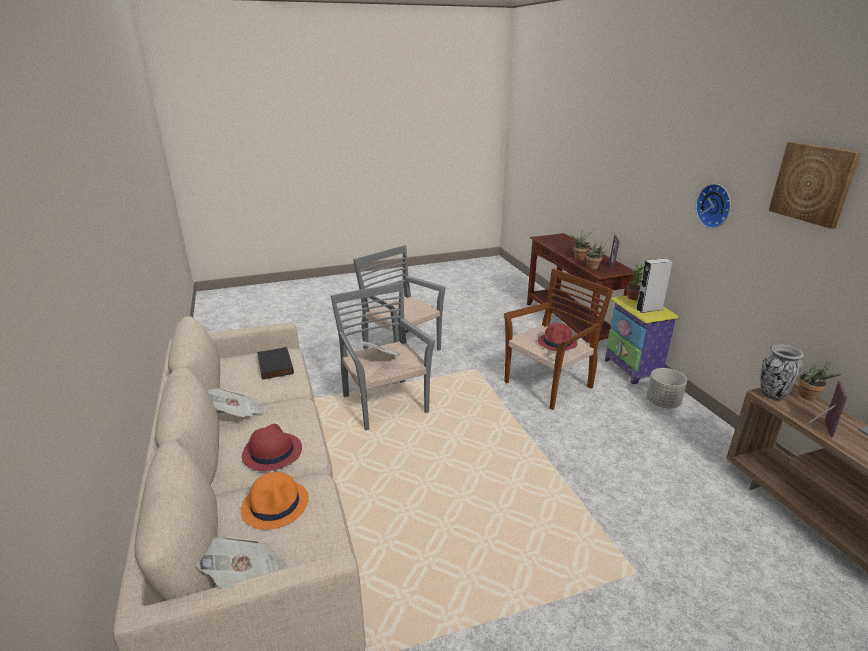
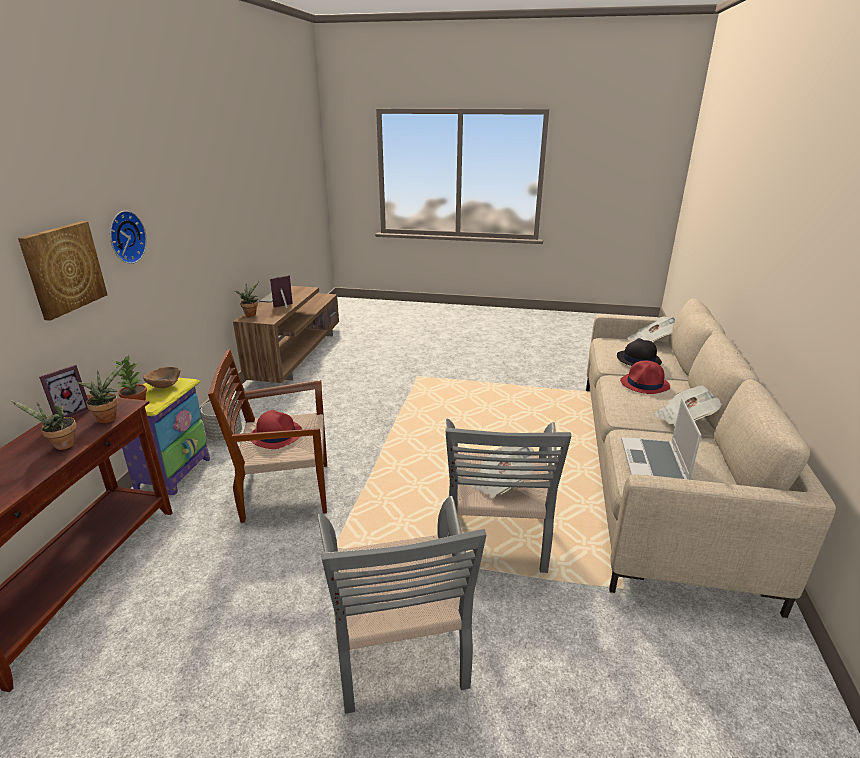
camera: 150 degrees left, 0 degrees up
orange hat [241,472,309,530] -> black hat [617,338,662,366]
black book [257,347,294,380] -> laptop [621,398,702,480]
grey speaker [636,258,673,313] -> brown bowl [143,367,180,388]
vase [760,344,804,400] -> none
picture [768,142,861,229] -> picture moved to [18,221,108,321]

